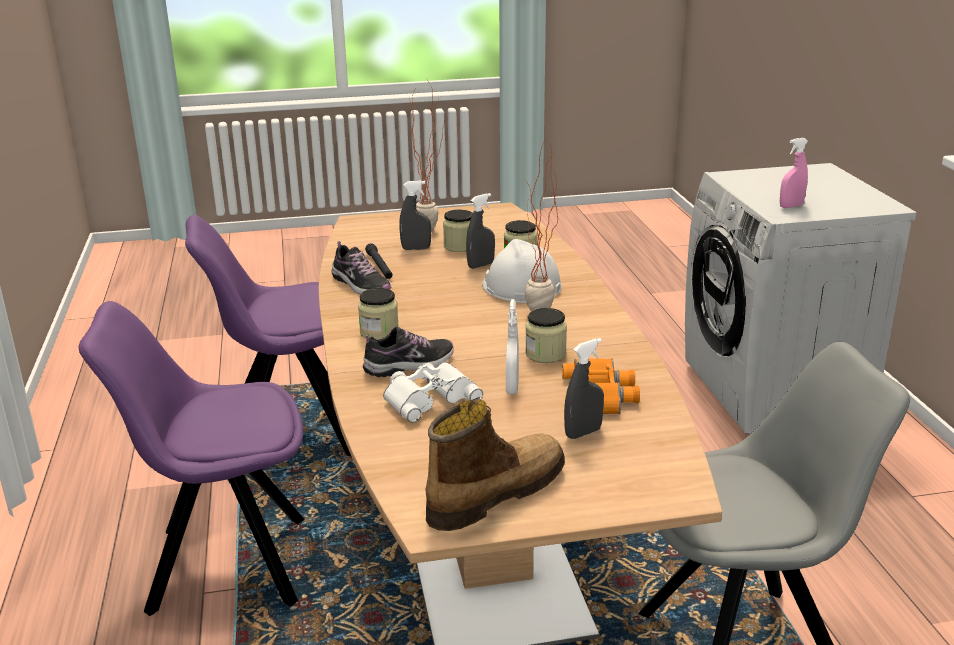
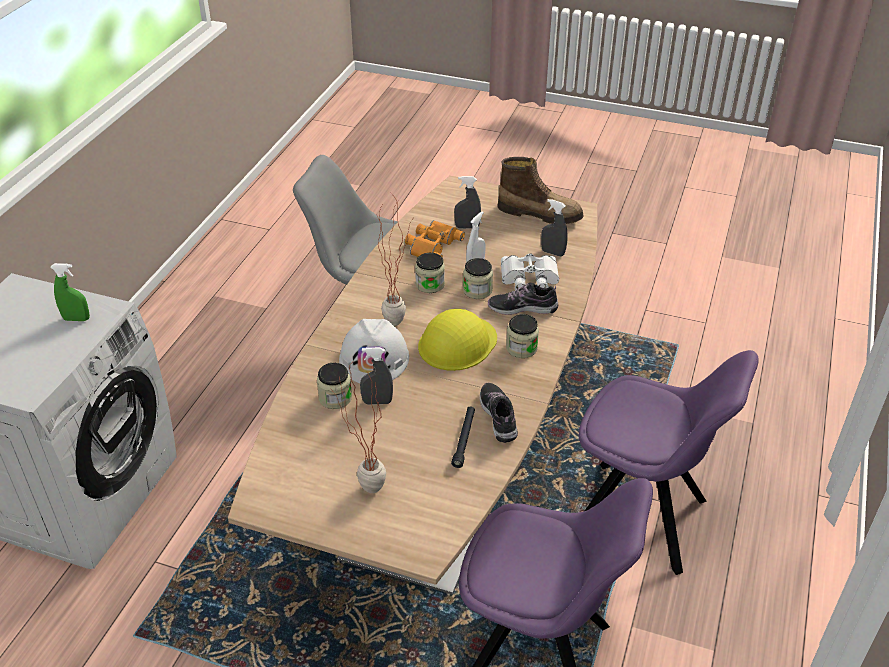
camera: 150 degrees left, 15 degrees up
grey spray bottle [399,180,431,250] -> grey spray bottle moved to [541,199,568,257]
boot [425,400,565,531] -> boot turned 150 degrees counterclockwise [498,157,584,224]
jar [443,210,473,252] -> jar moved to [463,258,493,299]
pink spray bottle [780,138,808,208] -> green spray bottle [50,263,90,321]
none -> yellow hard hat [418,309,497,371]

